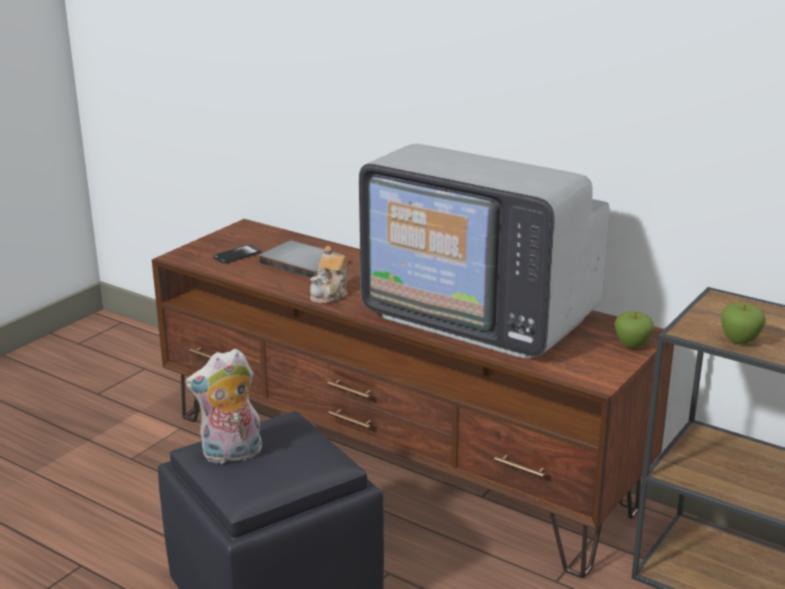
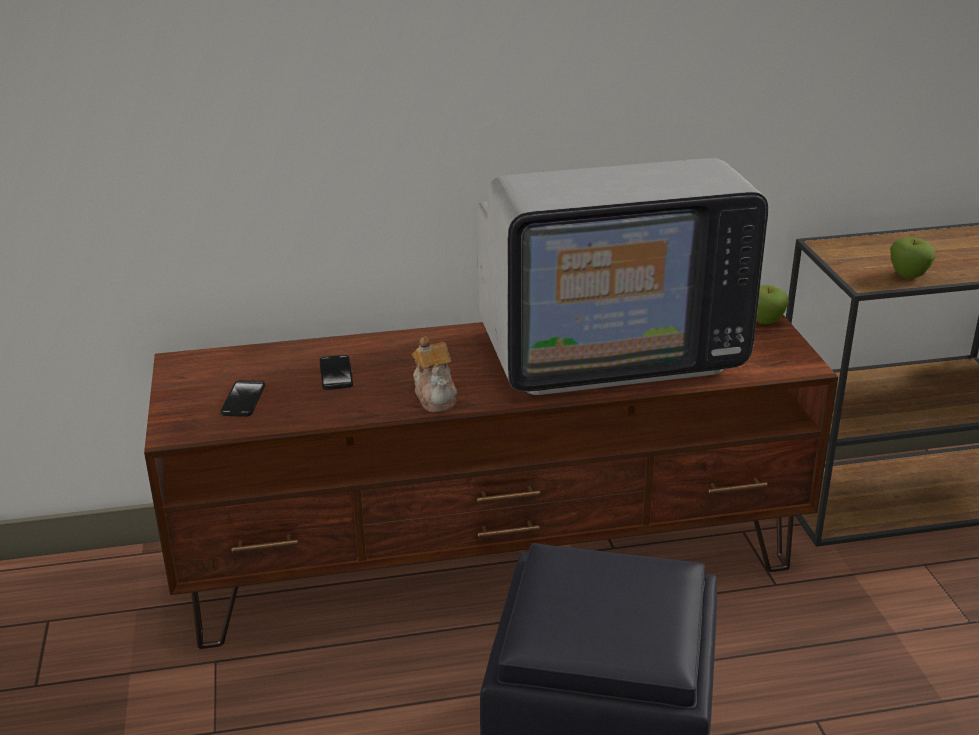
camera: 45 degrees left, 5 degrees up
plush toy [185,349,262,464] -> none
grey book [258,240,345,278] -> phone [320,355,353,390]

